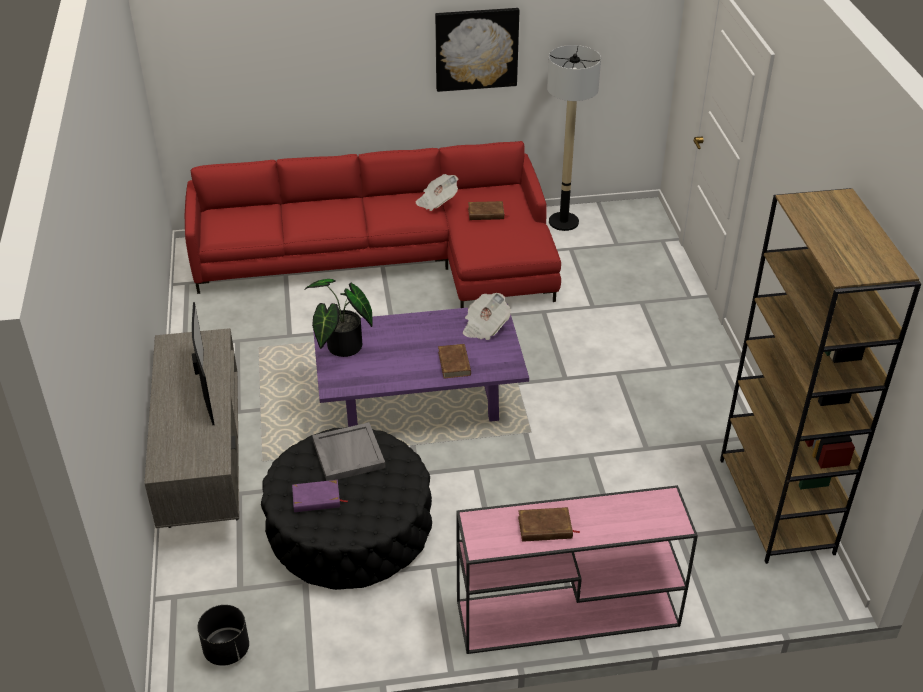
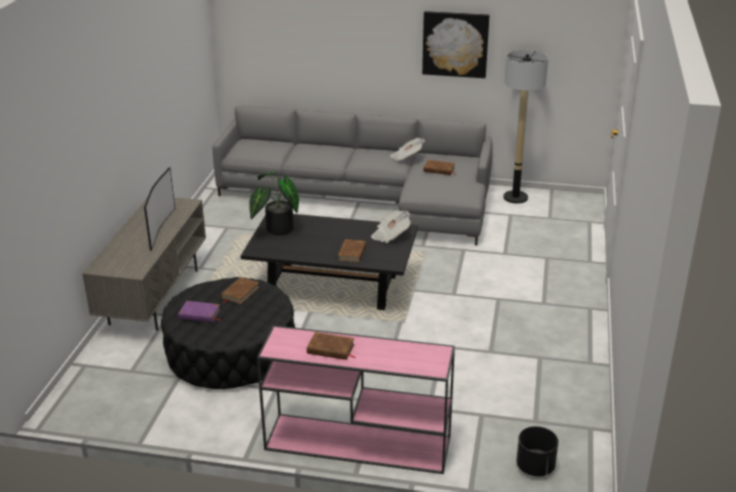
camera: 20 degrees right, 10 degrees down
red sofa [185,141,561,308] -> grey sofa [212,106,493,245]
black planter [198,605,249,666] -> black planter moved to [516,426,558,477]
grey tray [312,422,386,481] -> brown book [221,277,260,304]
purple coffee table [313,304,529,427] -> black coffee table [241,214,418,310]
brown bookcase [720,188,921,564] -> none

